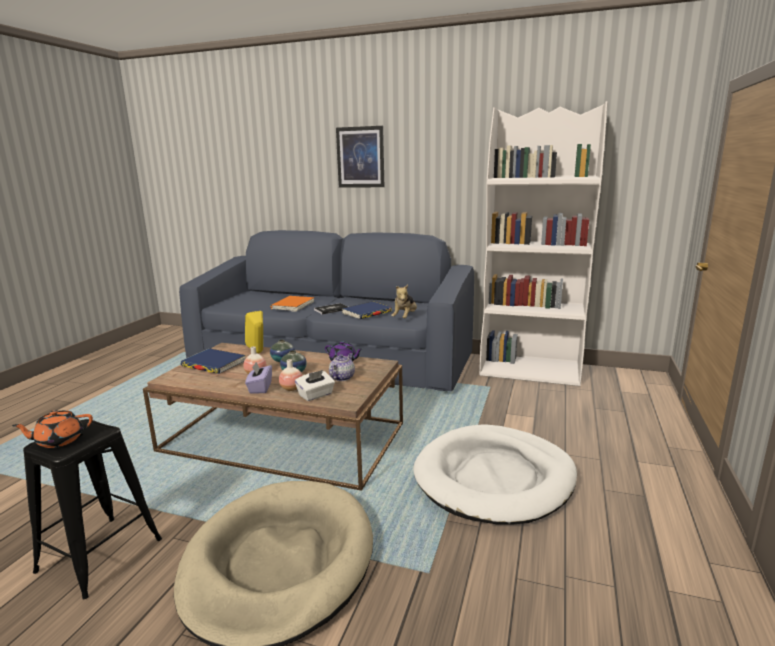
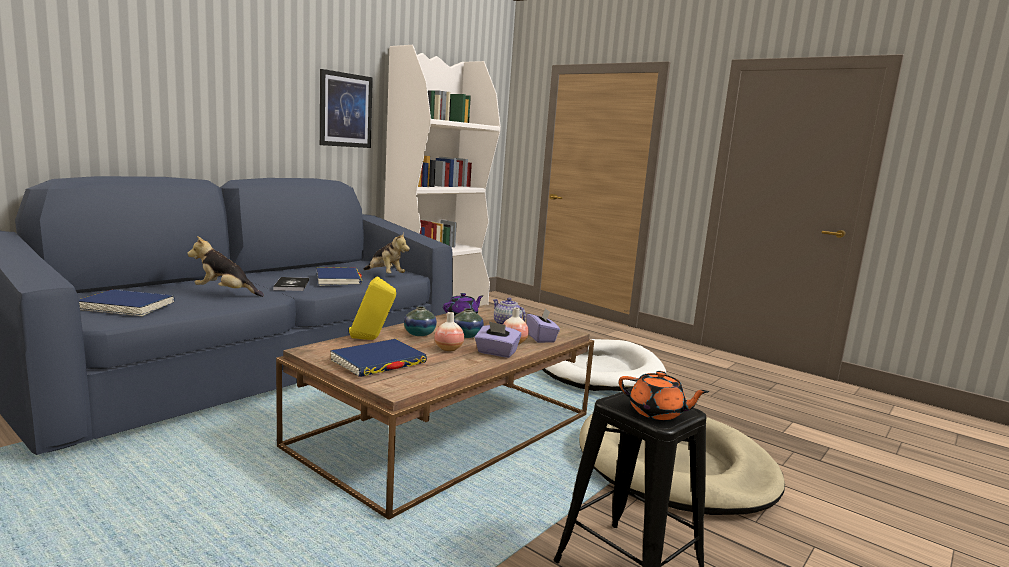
camera: 70 degrees left, 5 degrees down
orange teapot [12,410,93,448] -> orange teapot turned 60 degrees counterclockwise [619,371,709,420]
orange book [270,296,314,312] -> plush toy [187,236,264,297]
white tissue box [295,370,335,401] -> purple tissue box [526,308,560,343]
picture [336,126,384,188] -> picture moved to [320,69,373,148]
none -> blue book [79,289,175,316]

